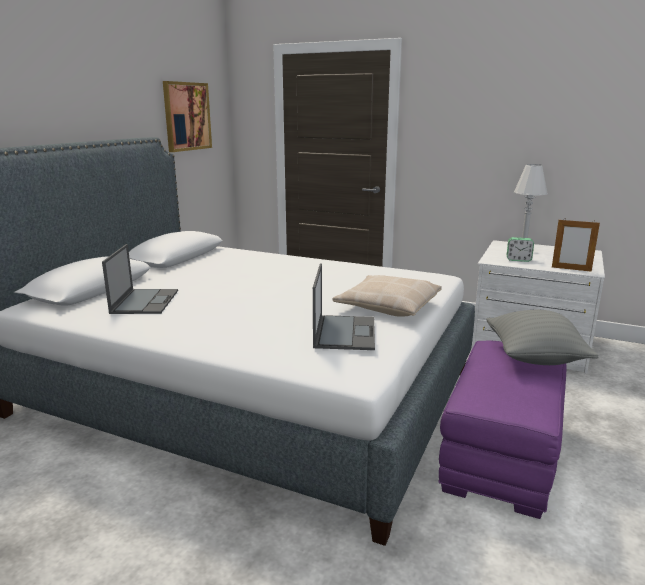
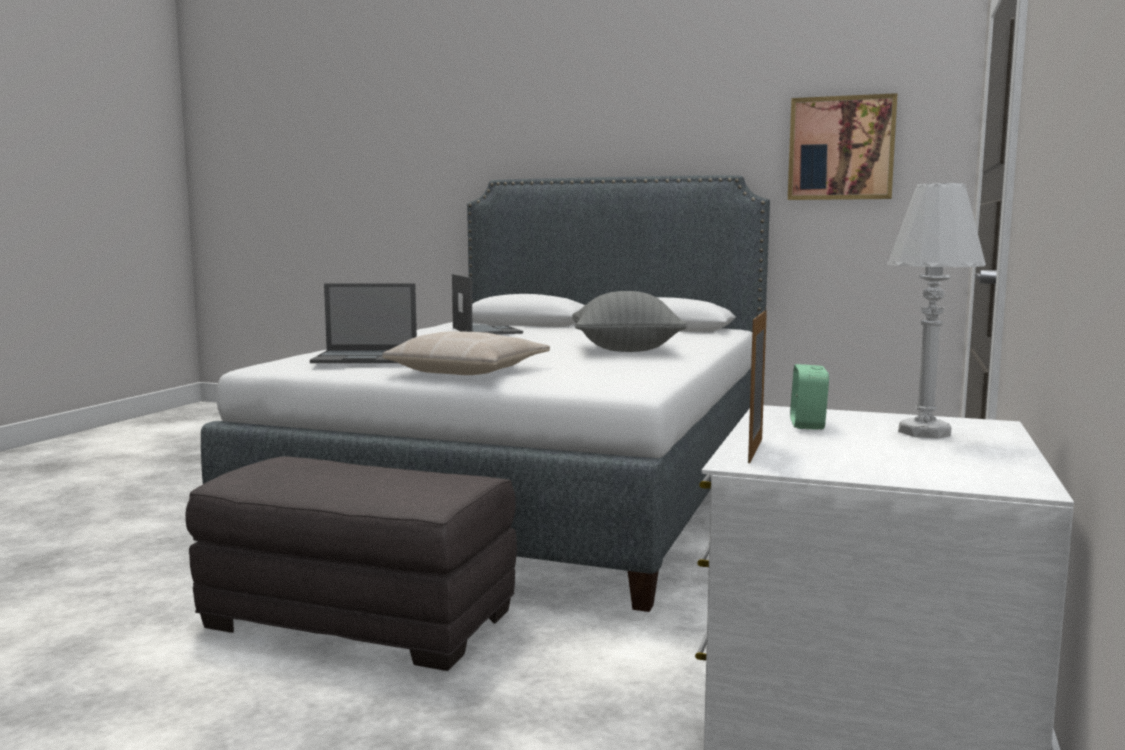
camera: 85 degrees right, 10 degrees down
laptop [102,244,178,314] -> laptop turned 105 degrees counterclockwise [452,274,523,335]
purple ottoman [439,341,567,519] -> grey ottoman [186,456,517,671]
grey pillow [487,309,599,365] -> grey pillow moved to [572,291,687,352]

